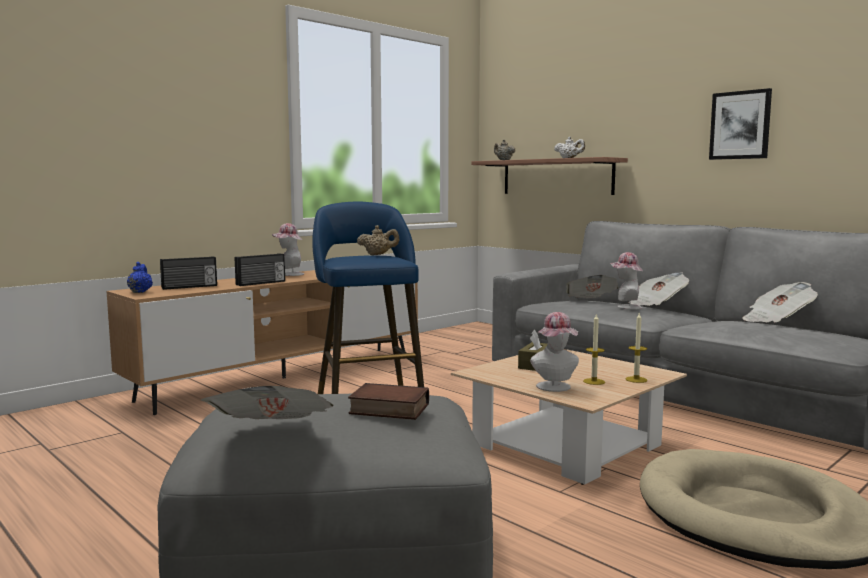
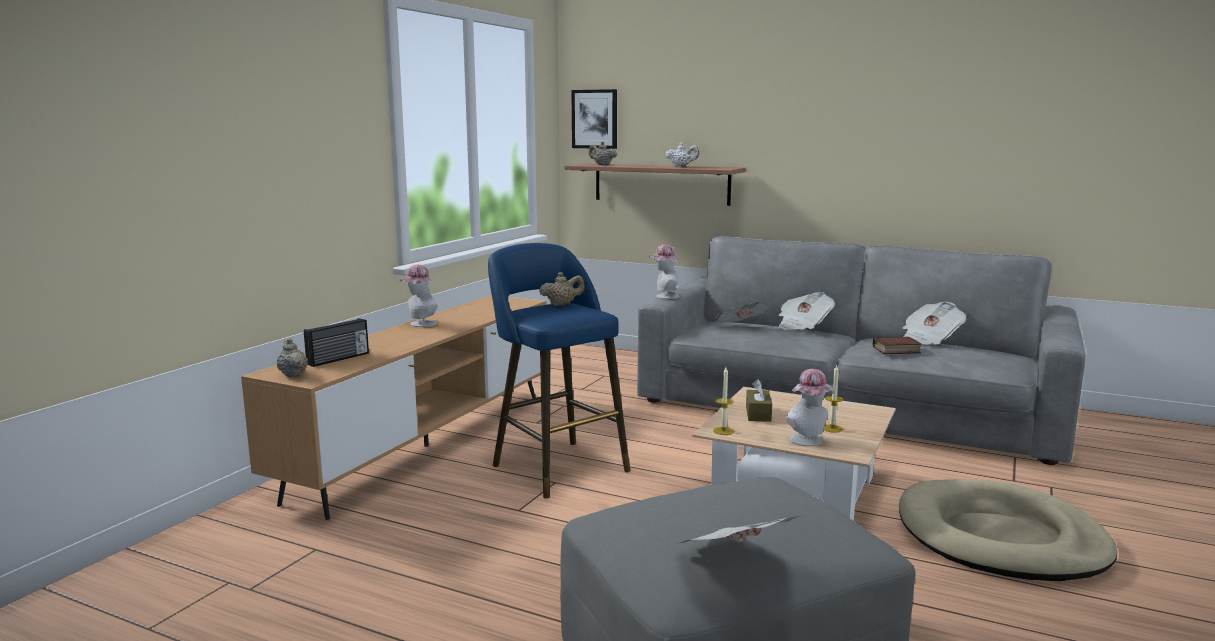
camera: 20 degrees left, 5 degrees up
blue teapot [127,262,153,293] -> beige teapot [276,338,308,377]
radio [235,254,285,286] -> none
book [348,383,429,420] -> book moved to [873,337,922,354]
hat [610,252,643,310] -> hat moved to [649,245,680,299]
candle [625,313,647,383] -> candle moved to [713,367,734,435]
picture [709,88,772,160] -> picture moved to [571,89,617,149]

